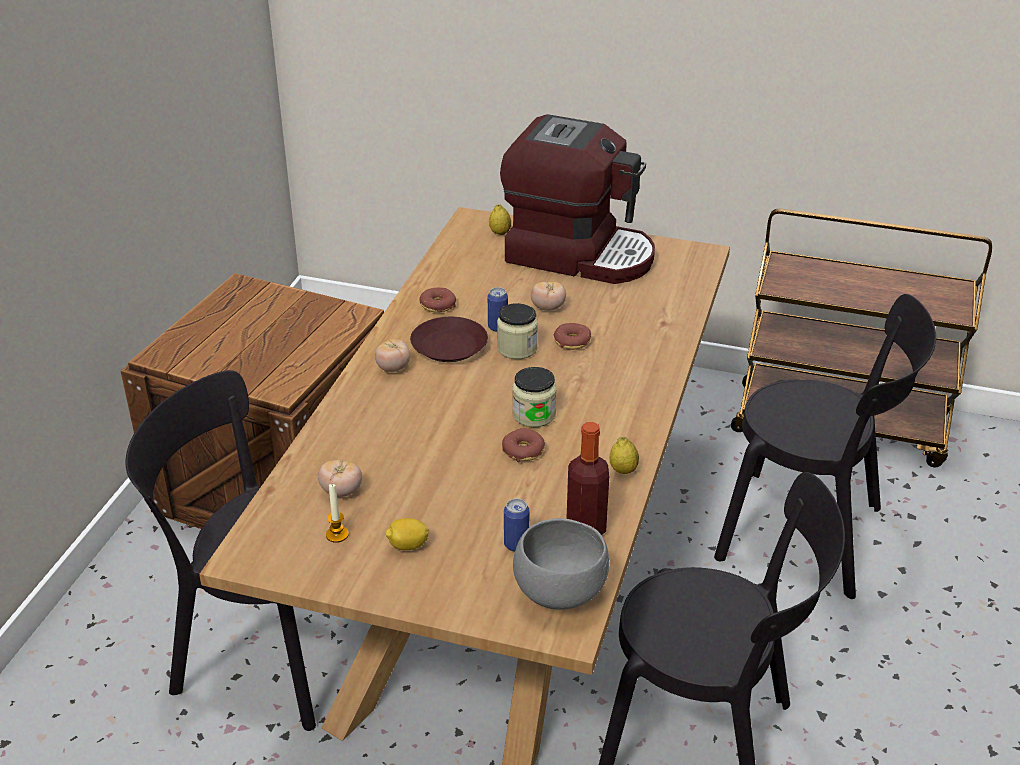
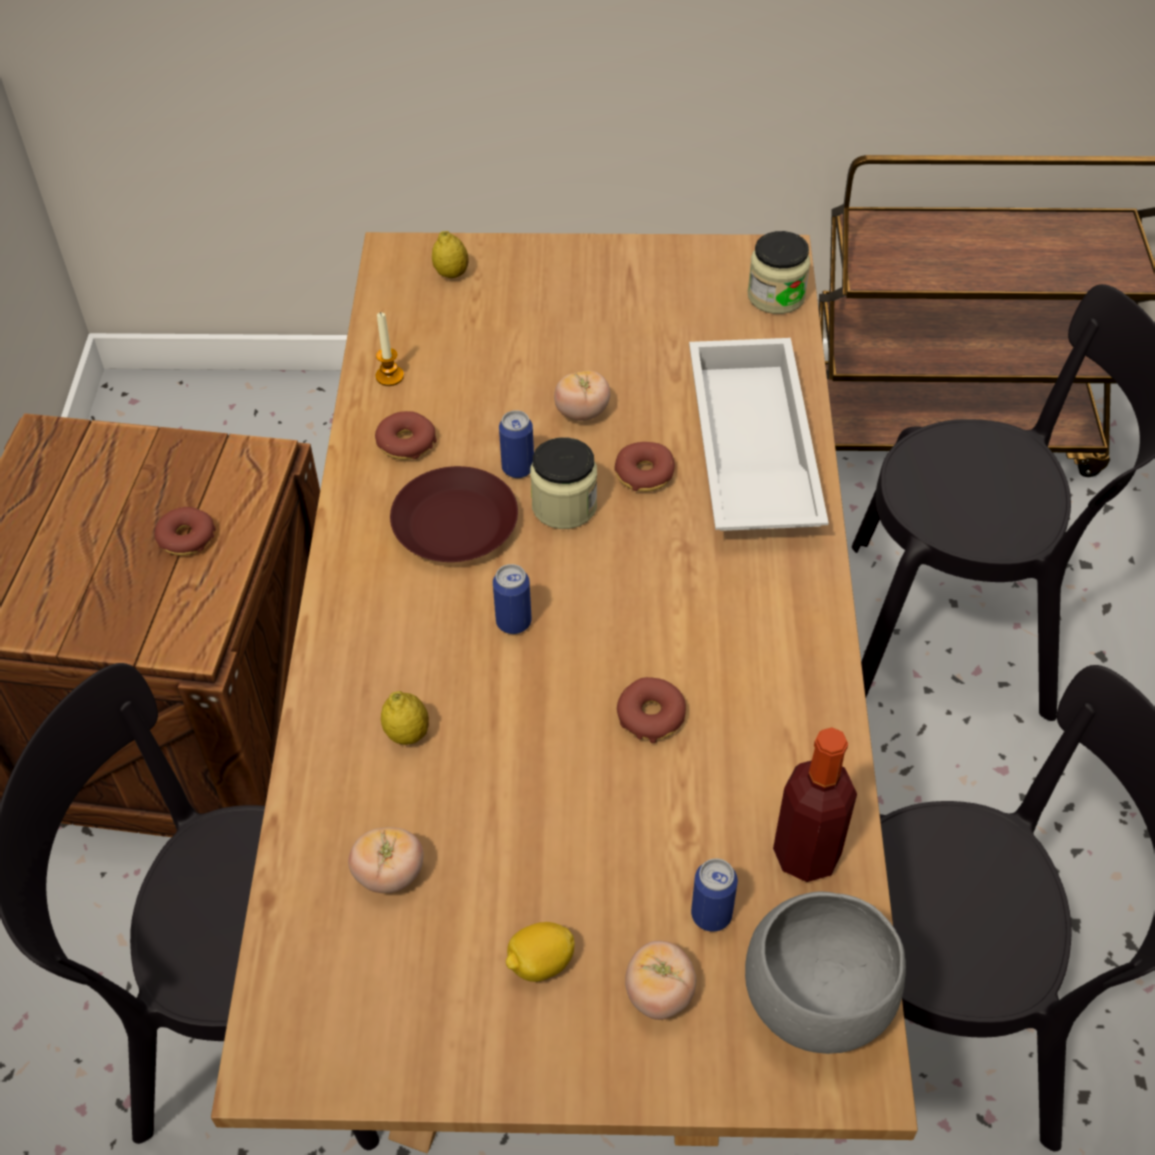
camera: 15 degrees left, 15 degrees up
candle [326,484,349,543] -> candle moved to [376,312,404,386]
tomato [375,339,410,372] -> tomato moved to [625,941,696,1020]
coffee machine [500,114,655,284] -> none
jar [513,367,557,427] -> jar moved to [748,231,810,314]
lemon [610,437,639,474] -> lemon moved to [381,691,429,745]
none -> donut [154,507,216,556]
none -> can [493,564,531,634]
none -> white tray [689,338,829,531]

